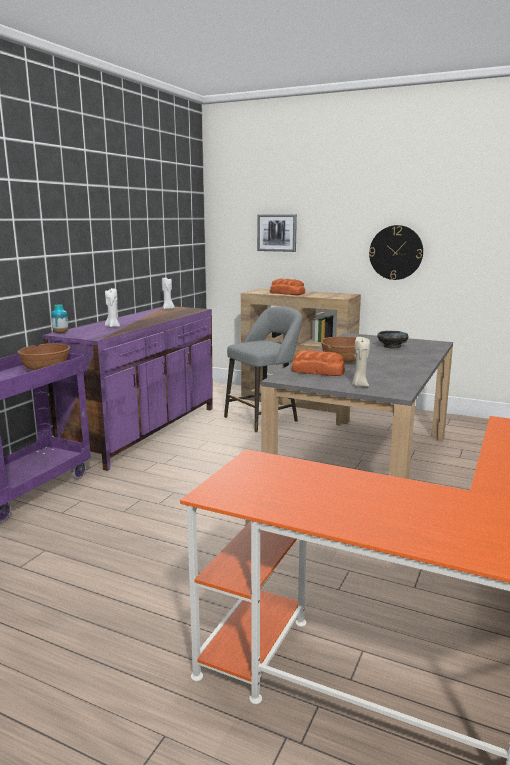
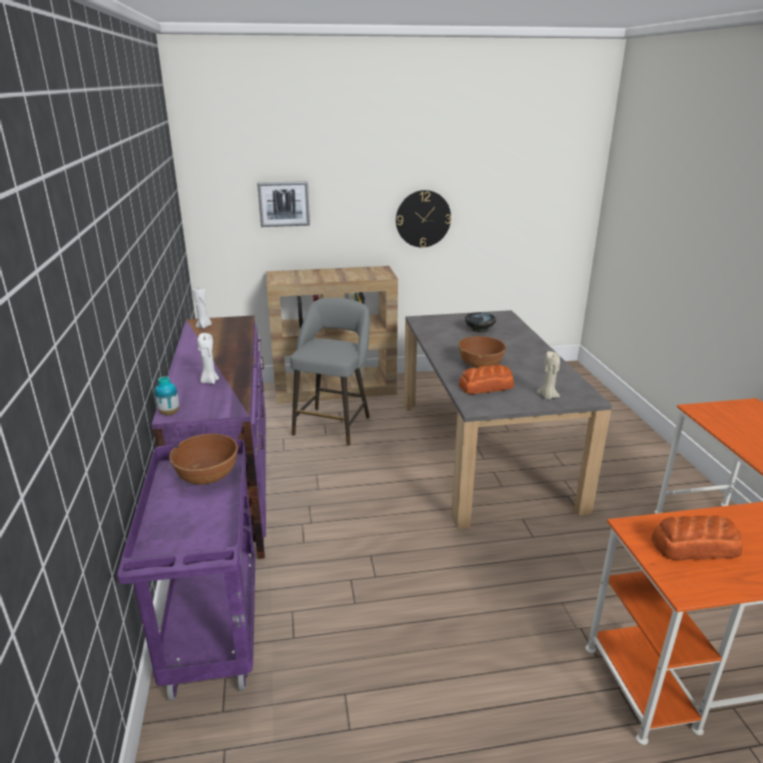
camera: 35 degrees left, 10 degrees up
bread [270,279,305,295] -> bread moved to [652,515,742,560]

